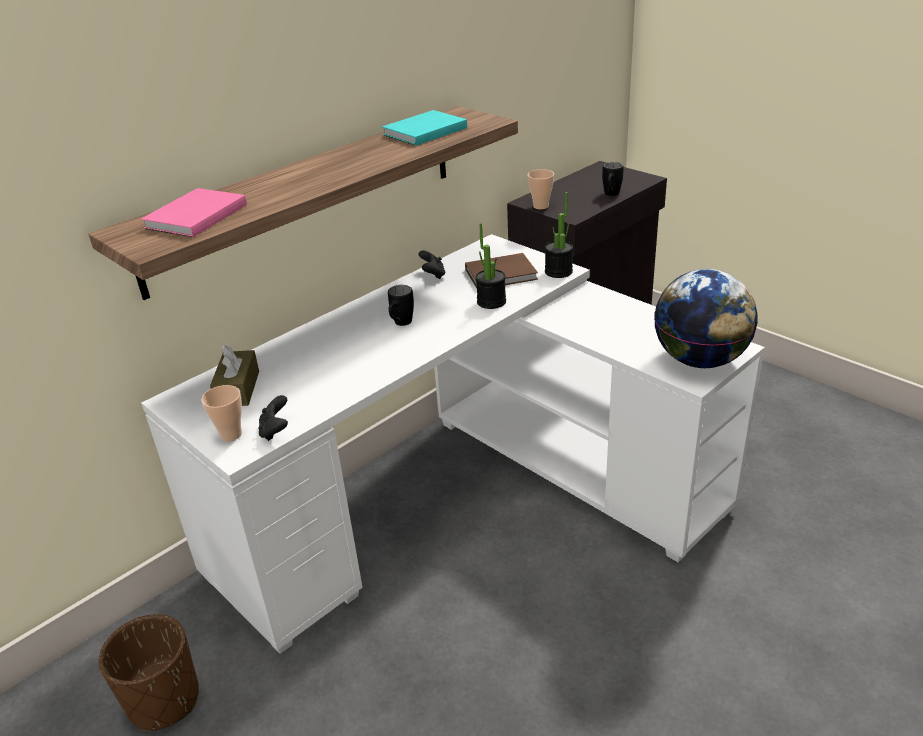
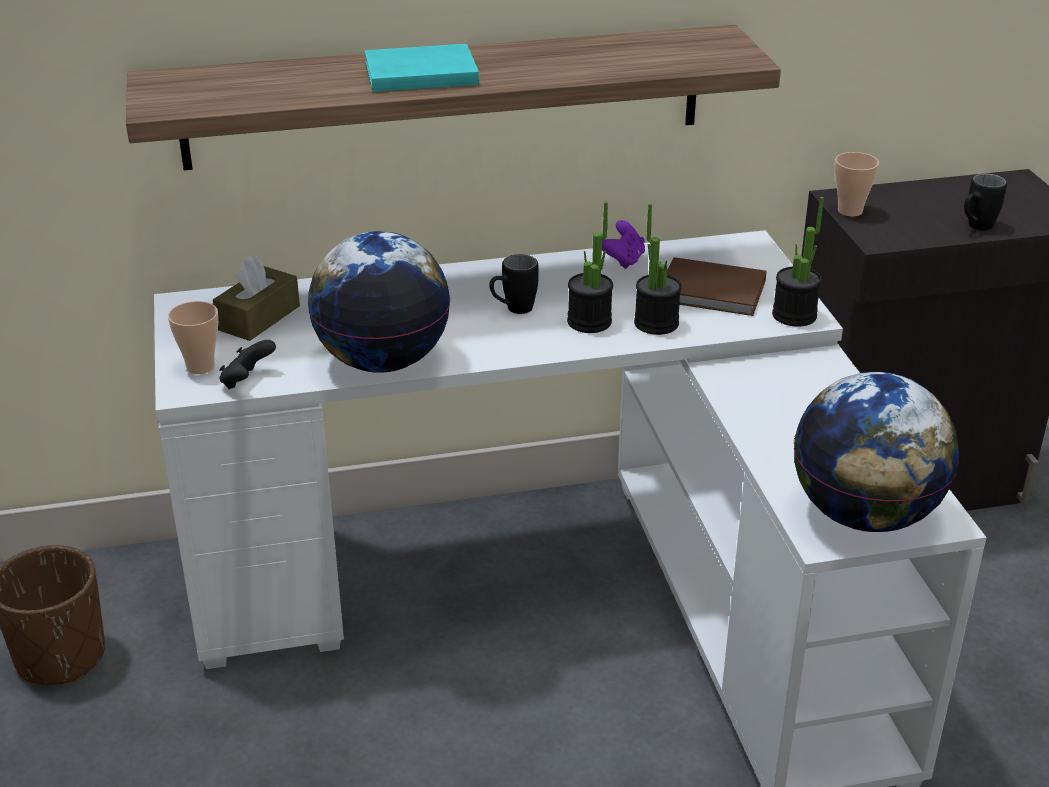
camera: 30 degrees right, 0 degrees up
pink book [141,188,247,237] -> none
turquoise book [382,110,467,146] -> turquoise book moved to [364,44,479,92]
black game controller [418,250,445,279] -> purple game controller [602,220,645,269]
none -> globe [308,231,450,373]
none -> potted plant [567,202,613,333]

